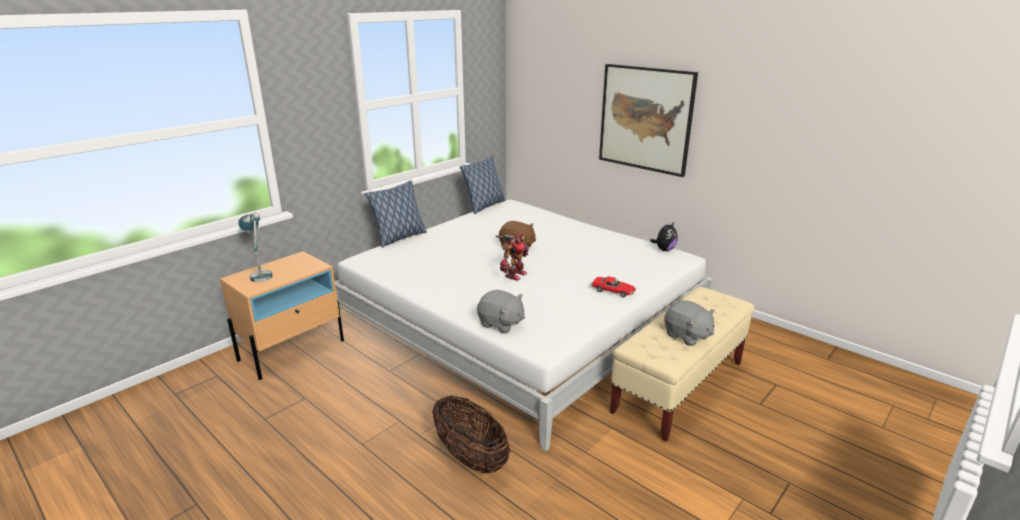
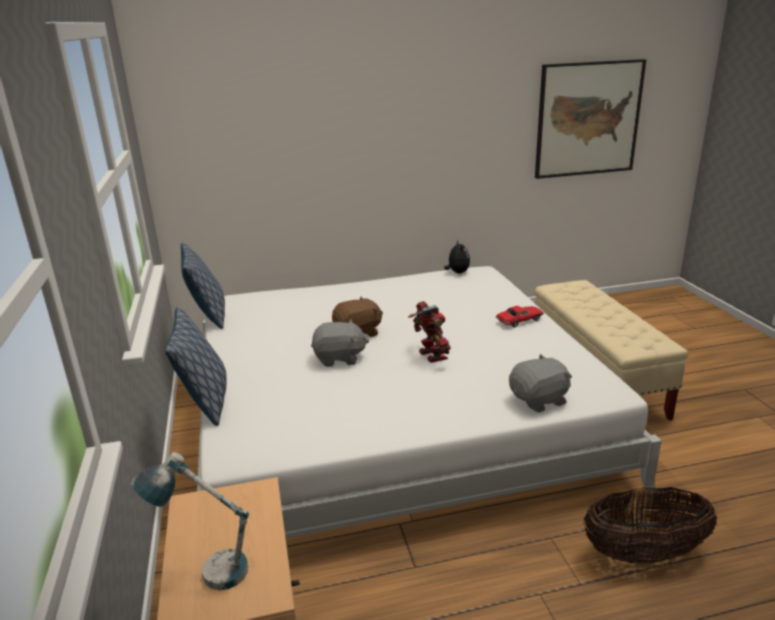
camera: 55 degrees left, 0 degrees up
picture [599,64,698,177] -> picture moved to [535,59,646,179]
grey plush toy [664,300,715,346] -> grey plush toy moved to [311,319,369,367]

